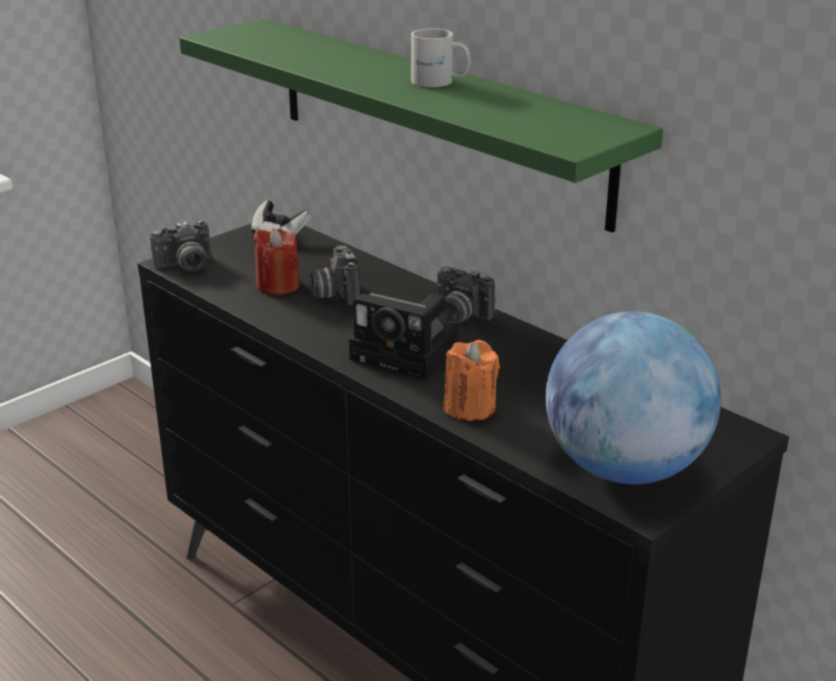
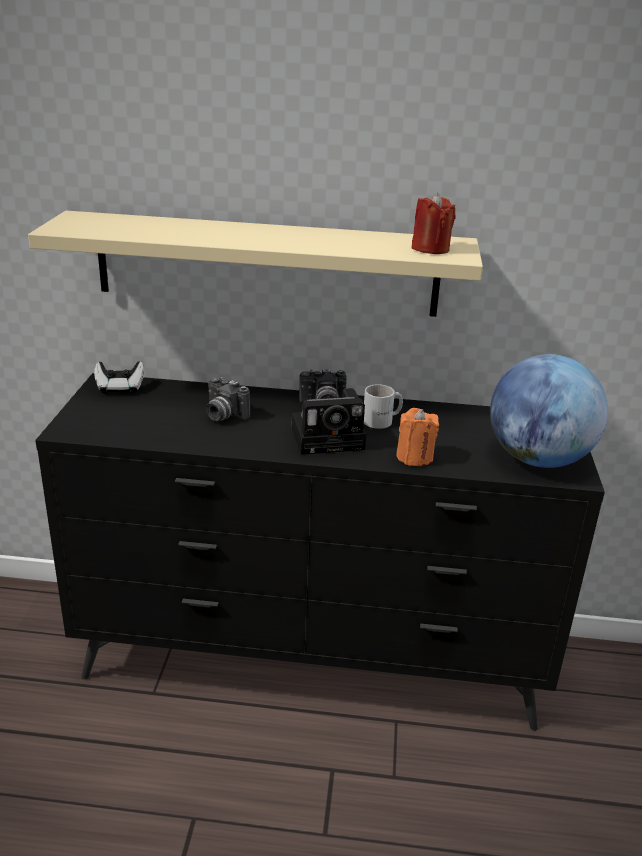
camera: 40 degrees left, 0 degrees up
camera [150,220,211,272] -> none
green shelf [179,19,663,233] -> beige shelf [28,211,483,317]
red candle [254,228,299,295] -> red candle moved to [412,193,456,254]
white mug [411,28,471,87] -> white mug moved to [364,384,403,429]

